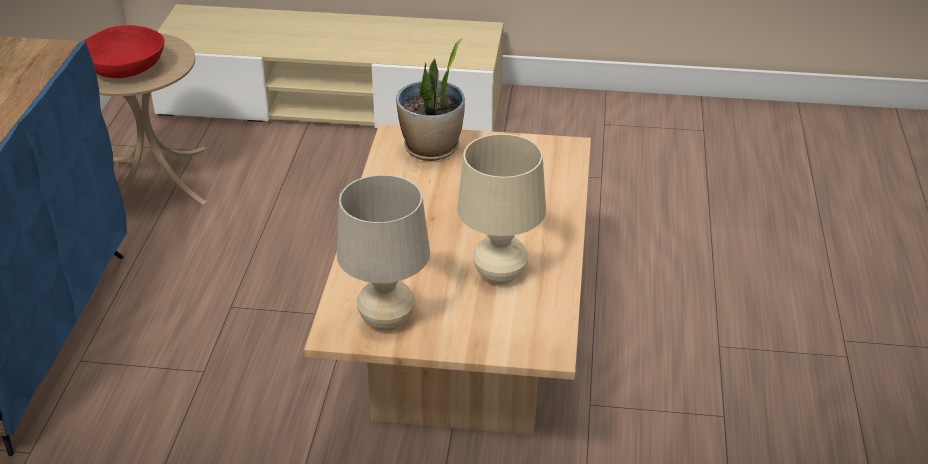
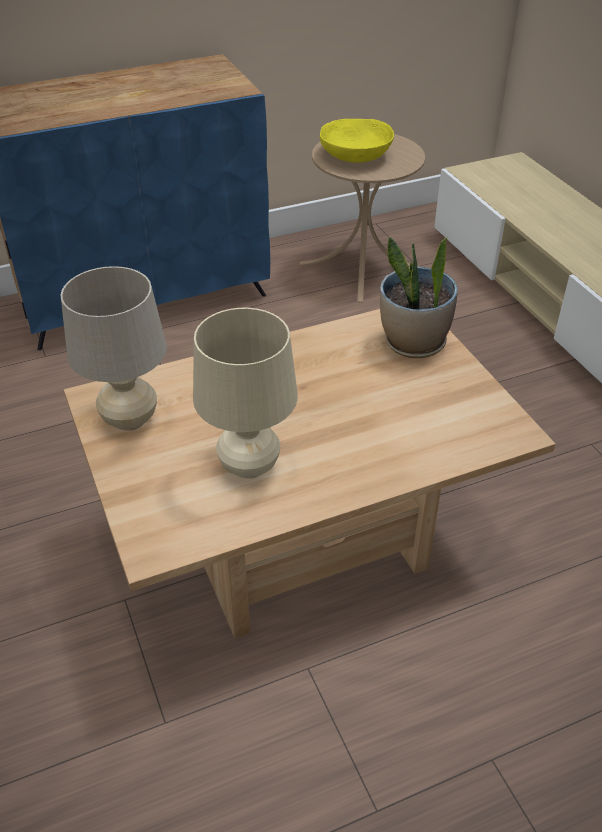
camera: 60 degrees right, 5 degrees up
red bowl [82,25,165,78] -> yellow bowl [320,119,394,163]

